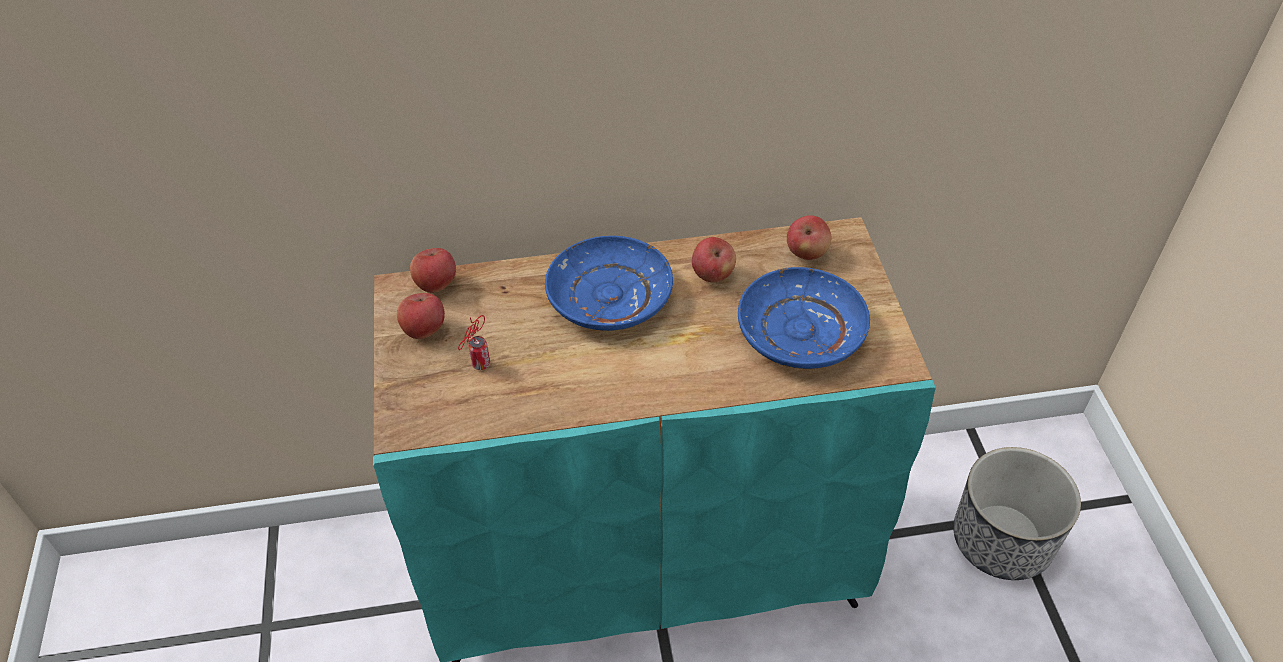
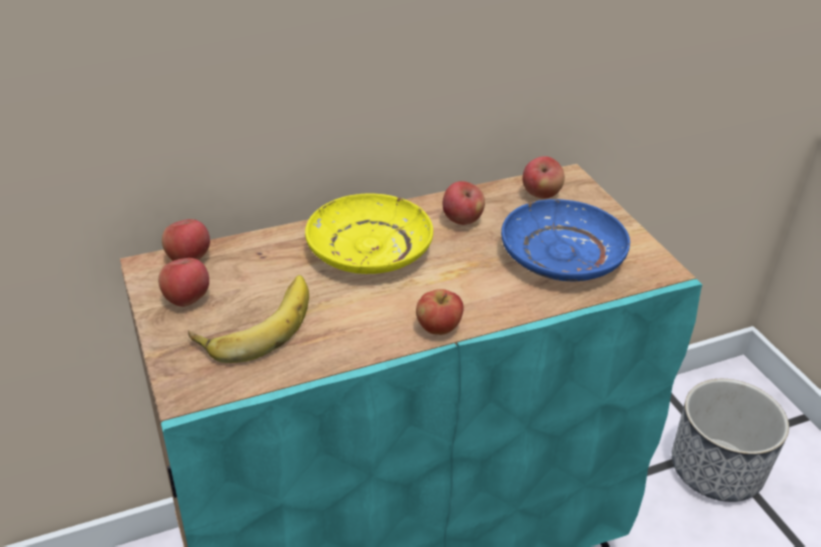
camera: 15 degrees left, 10 degrees down
can [458,315,490,370] -> banana [188,275,309,363]
blue plate [545,236,673,331] -> yellow plate [305,194,433,274]
none -> apple [416,289,464,335]

